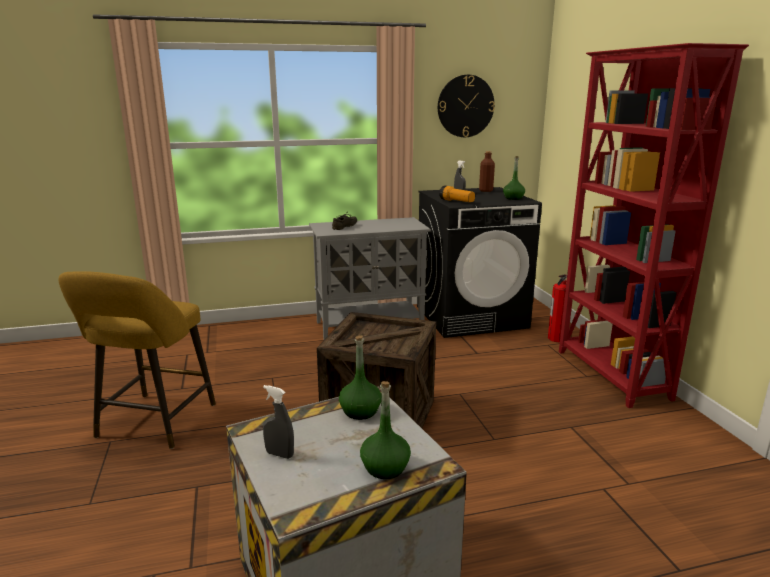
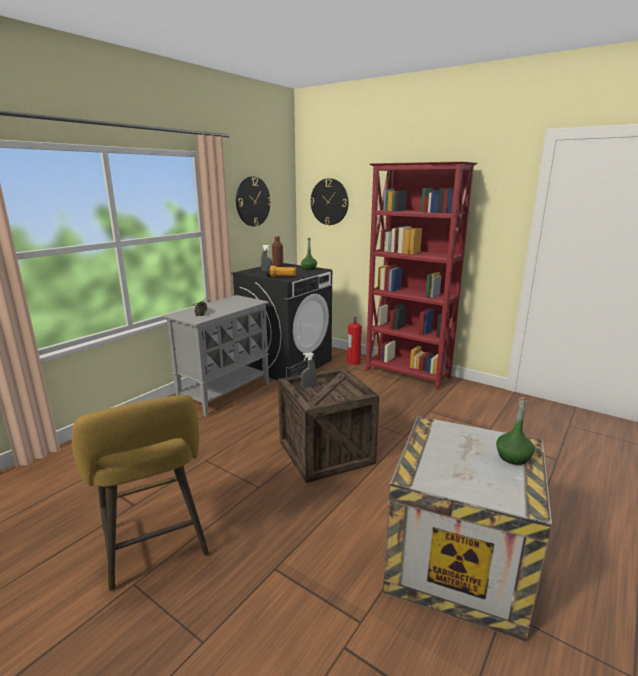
camera: 40 degrees left, 0 degrees up
grey spray bottle [263,385,294,459] -> grey spray bottle moved to [301,352,317,388]
green bottle [339,335,382,420] -> none
none -> wall clock [310,178,349,225]

